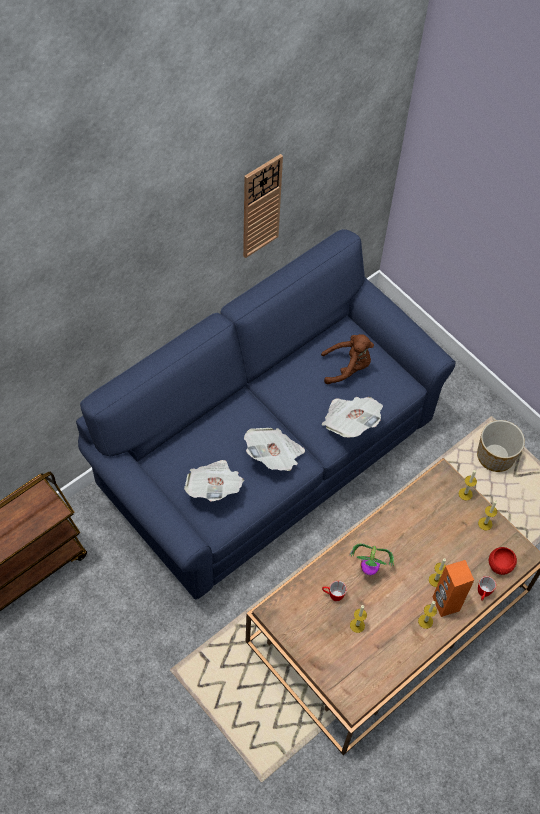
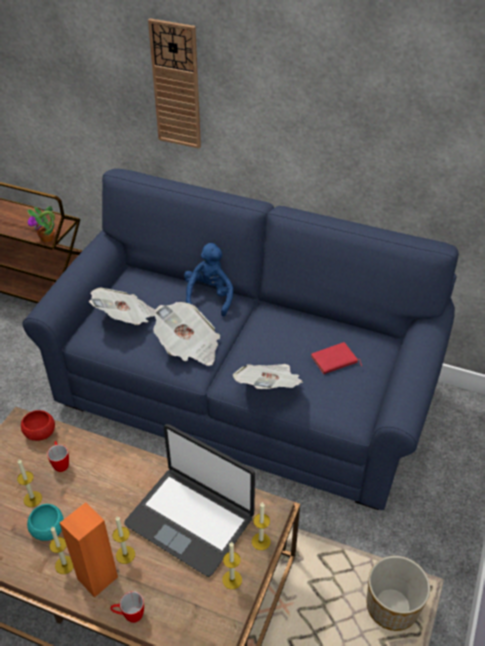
camera: 65 degrees right, 15 degrees down
wall clock [243,154,283,258] -> wall clock moved to [148,18,201,149]
brown plush toy [321,334,374,384] -> red book [311,342,362,374]
potted plant [349,543,394,575] -> potted plant moved to [28,206,55,242]
red bowl [489,547,517,575] -> red bowl moved to [21,410,55,441]
none -> turquoise bowl [27,504,64,541]
none -> laptop [124,424,255,577]
none -> blue plush toy [184,243,233,316]

